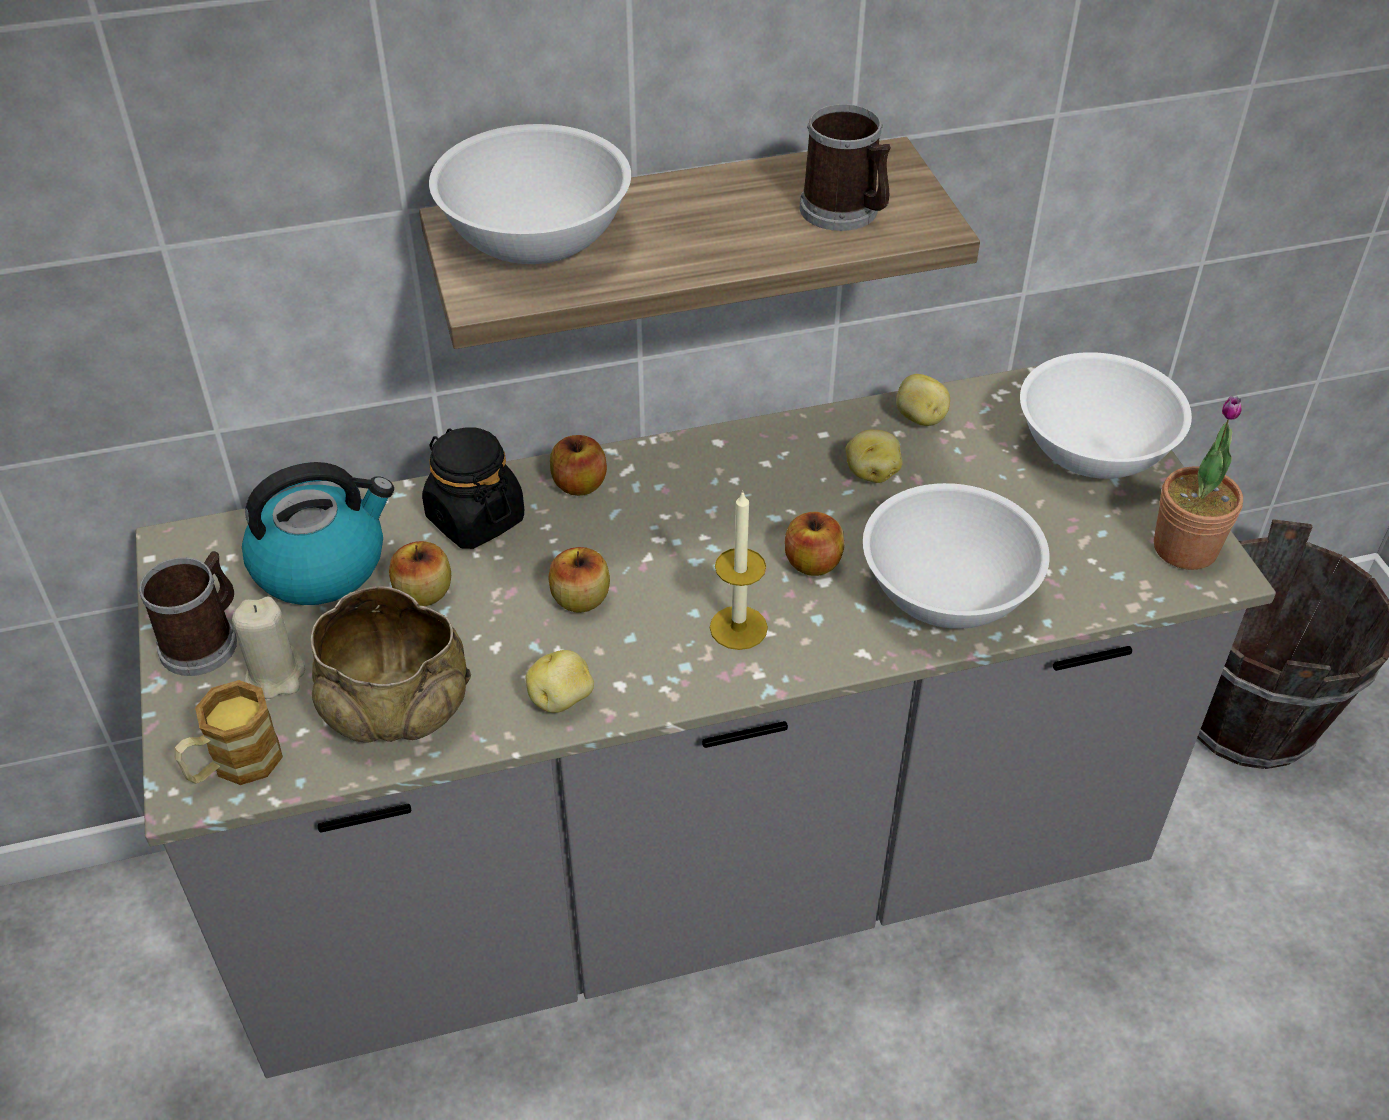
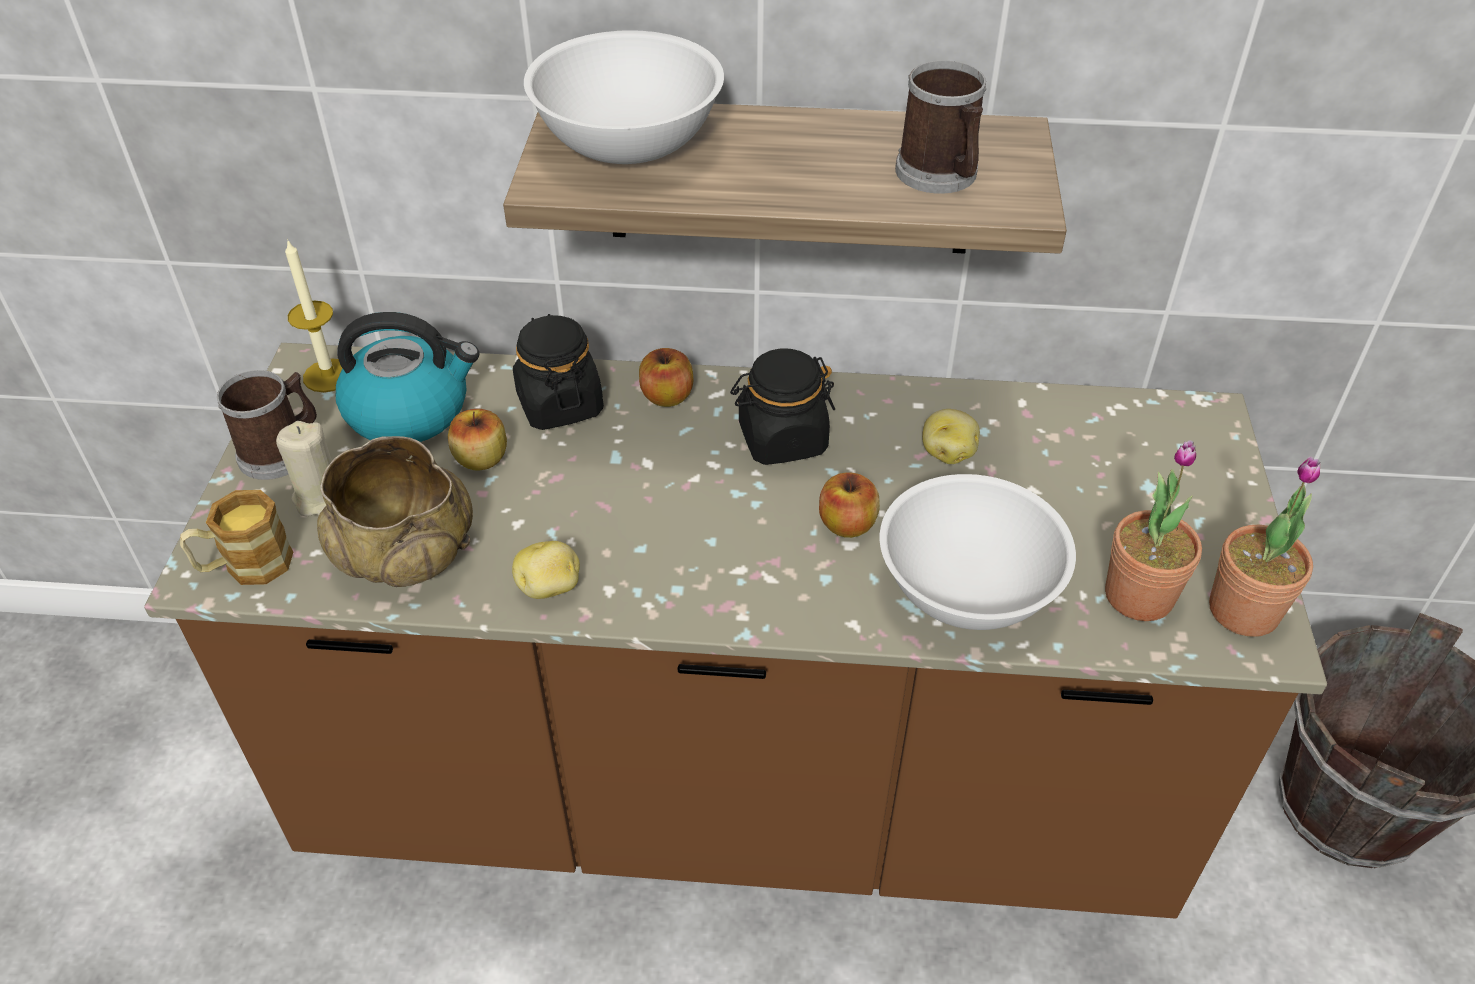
camera: 20 degrees right, 0 degrees up
grey counter [136,366,1276,1078] -> brown counter [144,343,1327,919]
apple [549,547,610,613] -> none
candle [710,490,768,650] -> candle moved to [285,239,343,392]
potato [896,374,950,426] -> none
white bowl [1020,352,1192,479] -> none
none -> black jar [730,348,835,465]
none -> potted plant [1105,440,1202,621]

